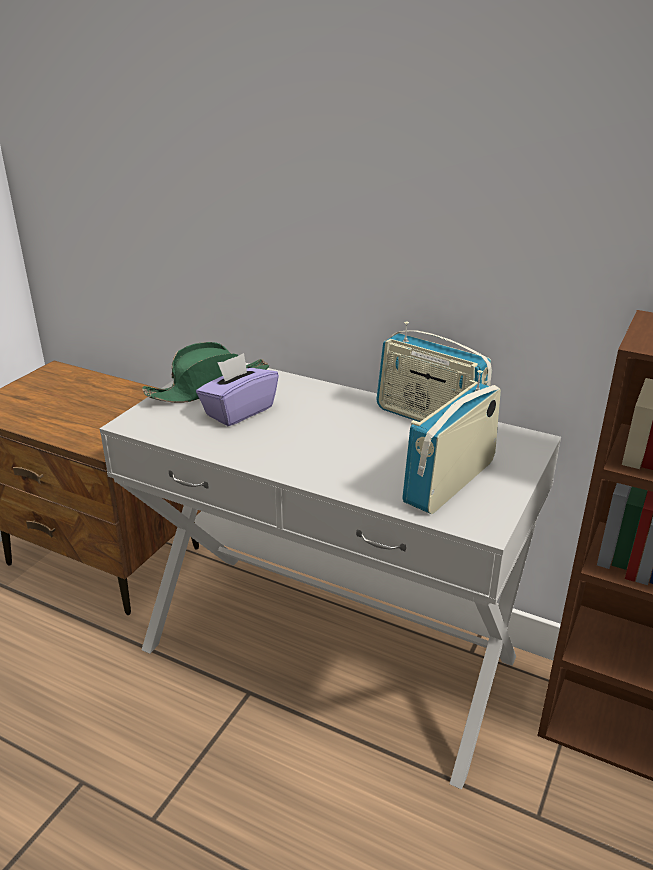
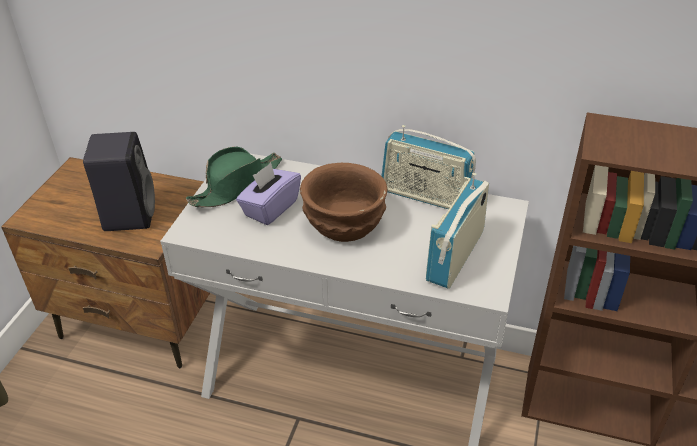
camera: 10 degrees left, 10 degrees up
none -> black speaker [83,132,155,231]
none -> brown bowl [300,163,387,242]

